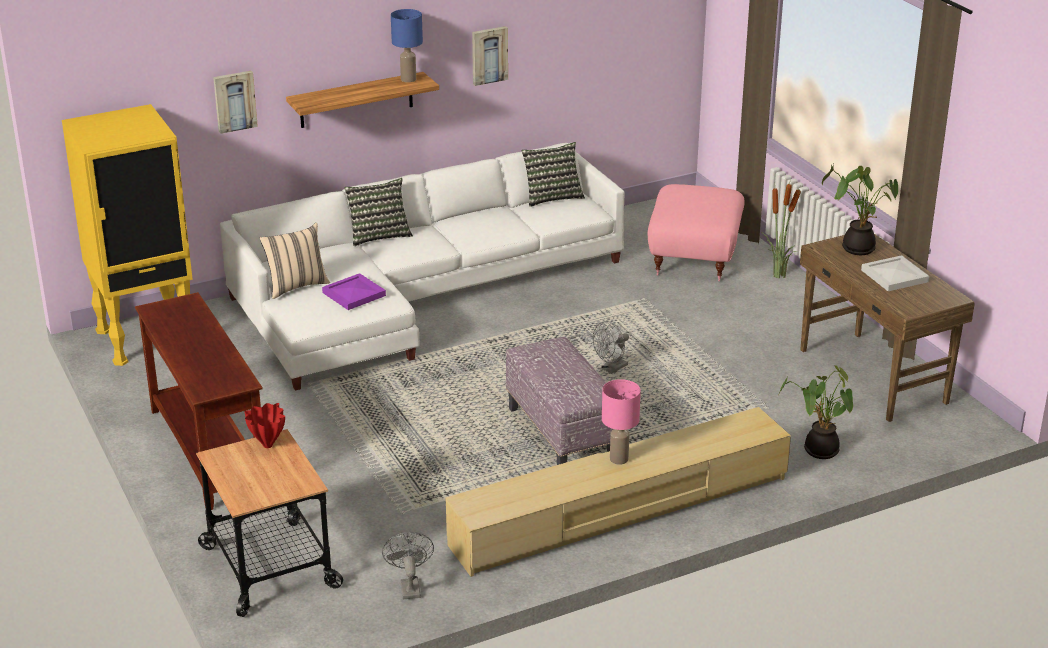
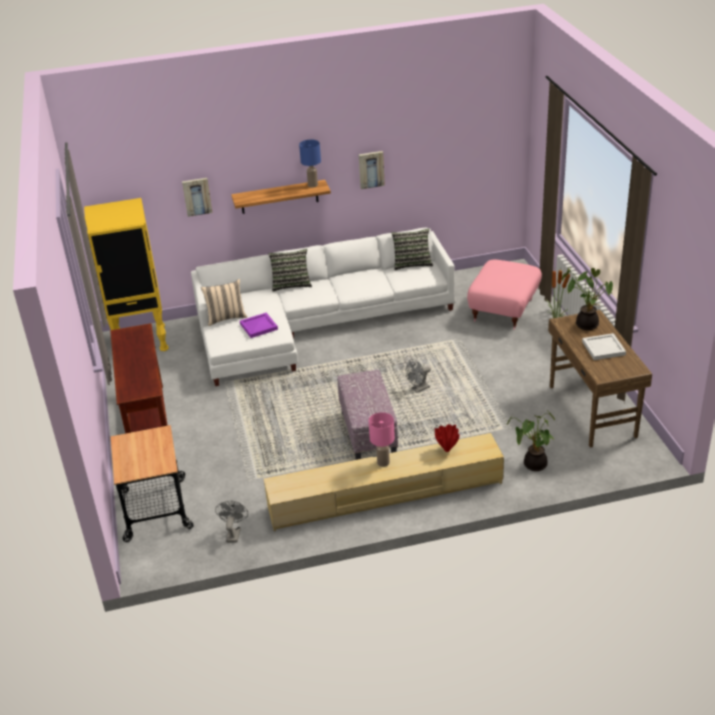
camera: 15 degrees right, 5 degrees up
red vase [244,403,285,448] -> red vase moved to [435,424,460,452]

